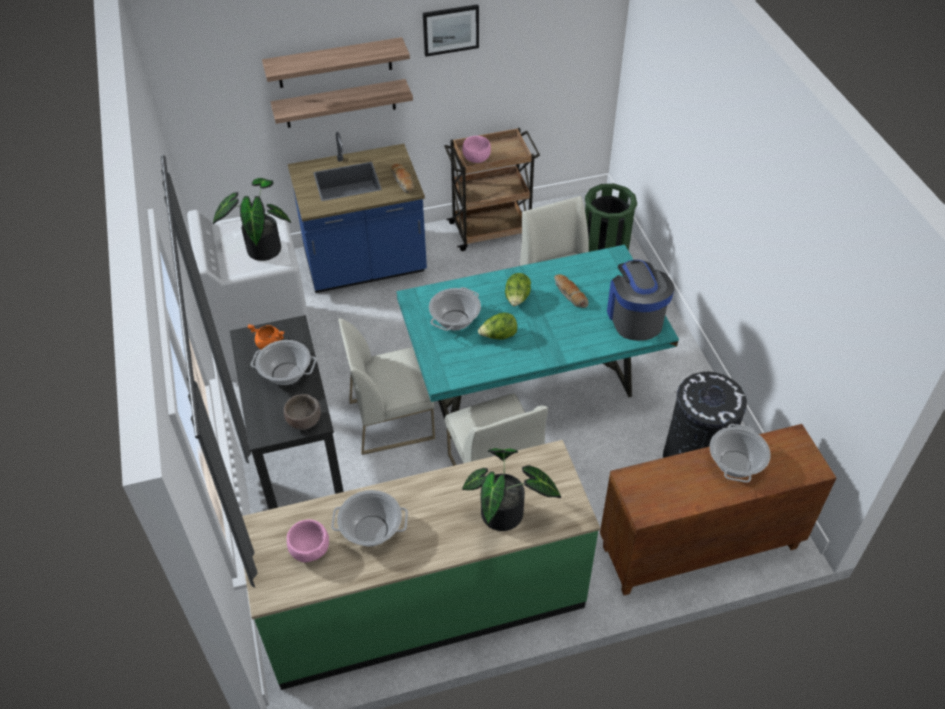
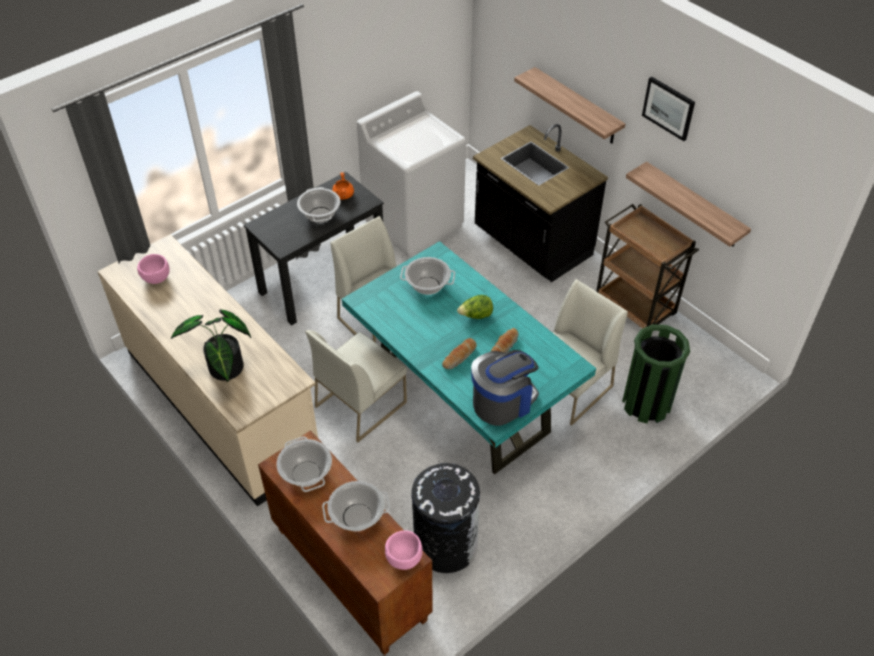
camera: 65 degrees right, 0 degrees up
potted plant [213,178,291,261] -> none
green counter [242,440,600,690] -> beige counter [97,234,318,507]
shelf [262,37,410,88] -> shelf moved to [626,162,751,247]
brown bowl [284,394,321,430] -> none
blue counter [288,132,427,293] -> black counter [473,124,608,282]
cooking pot [331,490,408,547] -> cooking pot moved to [277,437,332,492]
bread [391,163,414,193] -> bread moved to [442,338,477,369]
pink bowl [462,136,491,163] -> pink bowl moved to [385,530,423,570]
lettuce [478,312,517,340] -> none

